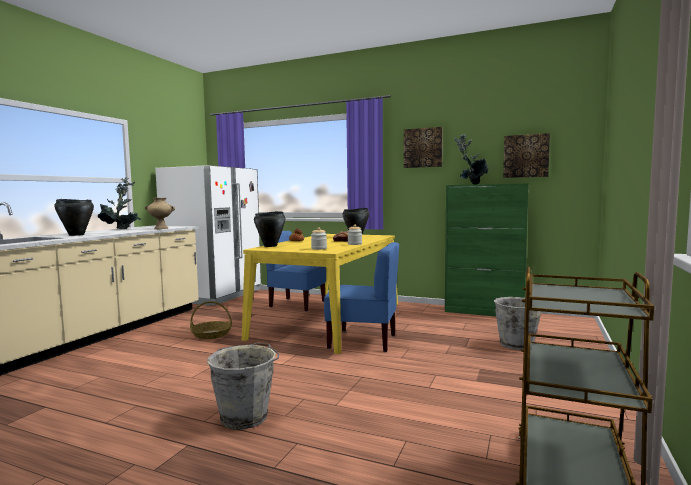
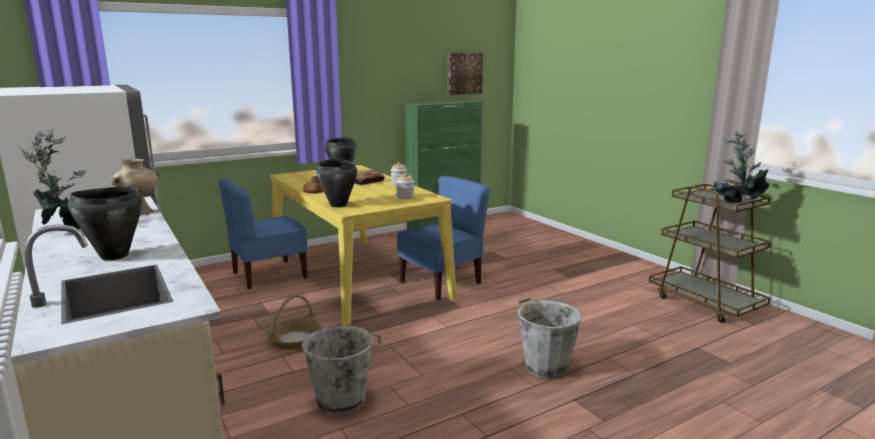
camera: 55 degrees left, 10 degrees up
picture [404,127,443,168] -> none
potted plant [454,134,489,185] -> potted plant moved to [710,130,769,203]
grey bucket [494,297,541,350] -> grey bucket moved to [302,324,381,415]

